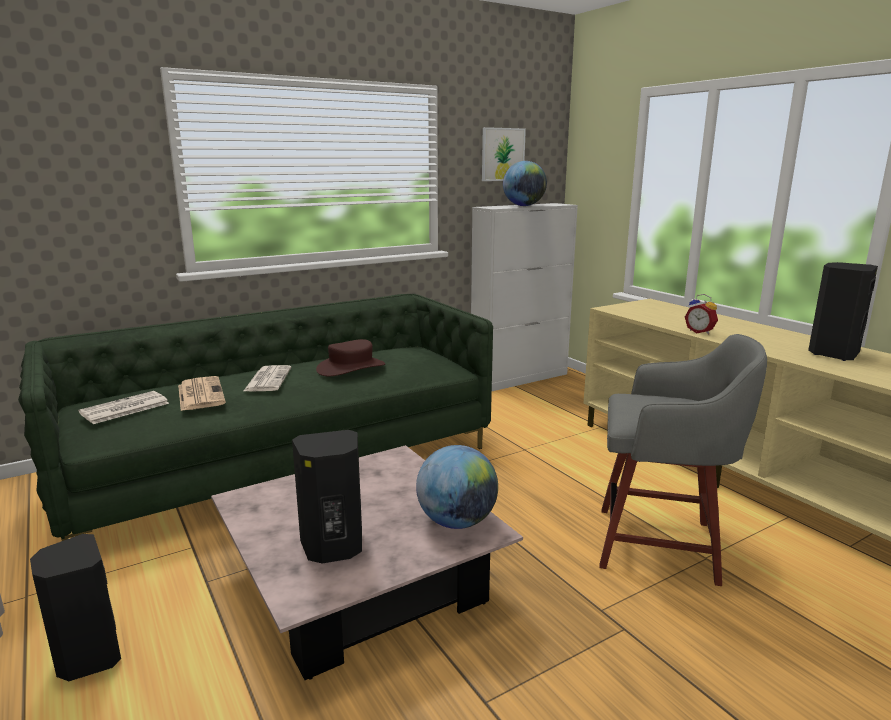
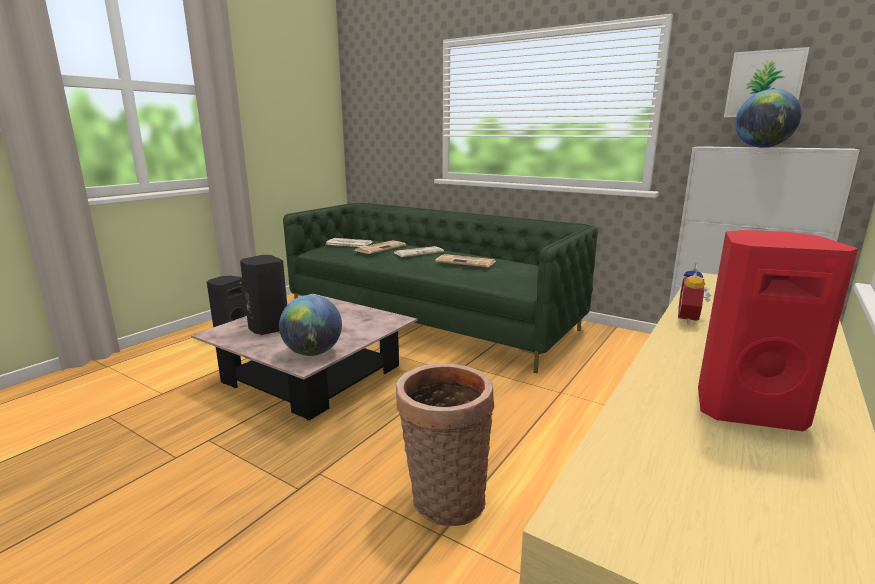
camera: 65 degrees right, 0 degrees up
brown hat [316,339,385,376] -> newspaper [435,254,496,267]
grey stool [599,334,767,586] -> basket [396,363,494,527]
black speaker [808,262,878,361] -> red speaker [698,230,858,432]

